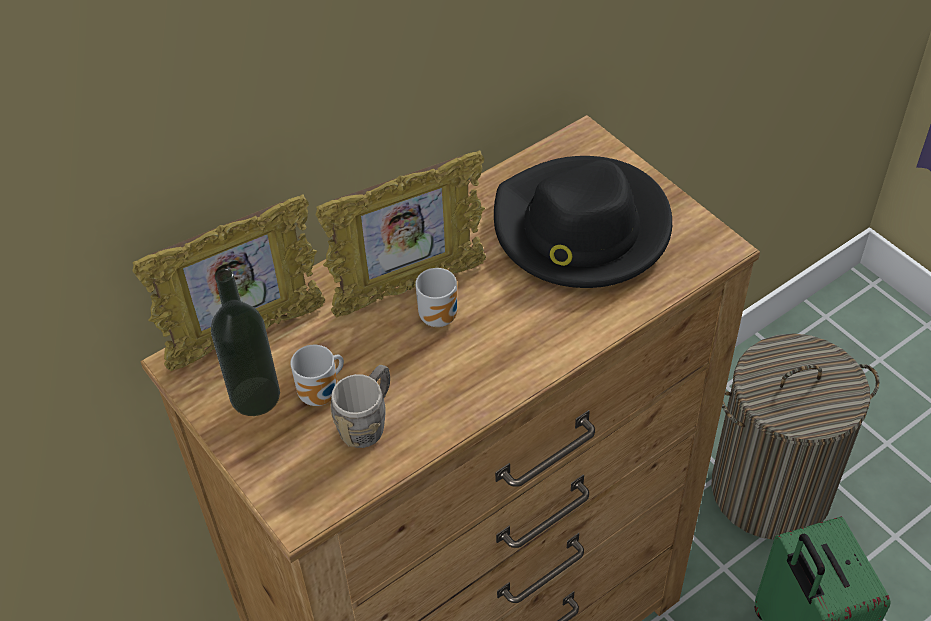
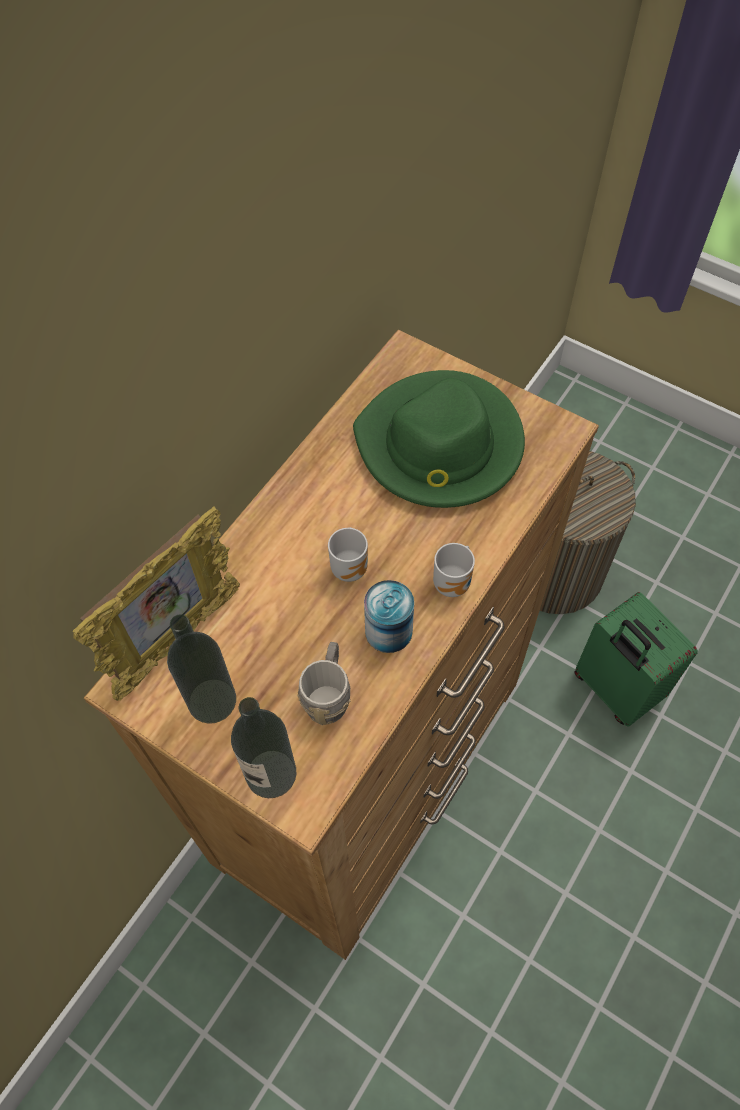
camera: 20 degrees left, 10 degrees up
mug [291,345,344,406] -> mug moved to [433,543,475,597]
picture frame [315,150,486,317] -> none
black hat [494,156,672,288] -> green hat [353,370,525,508]
none -> bottle [231,697,296,798]
none -> can [364,580,414,653]

